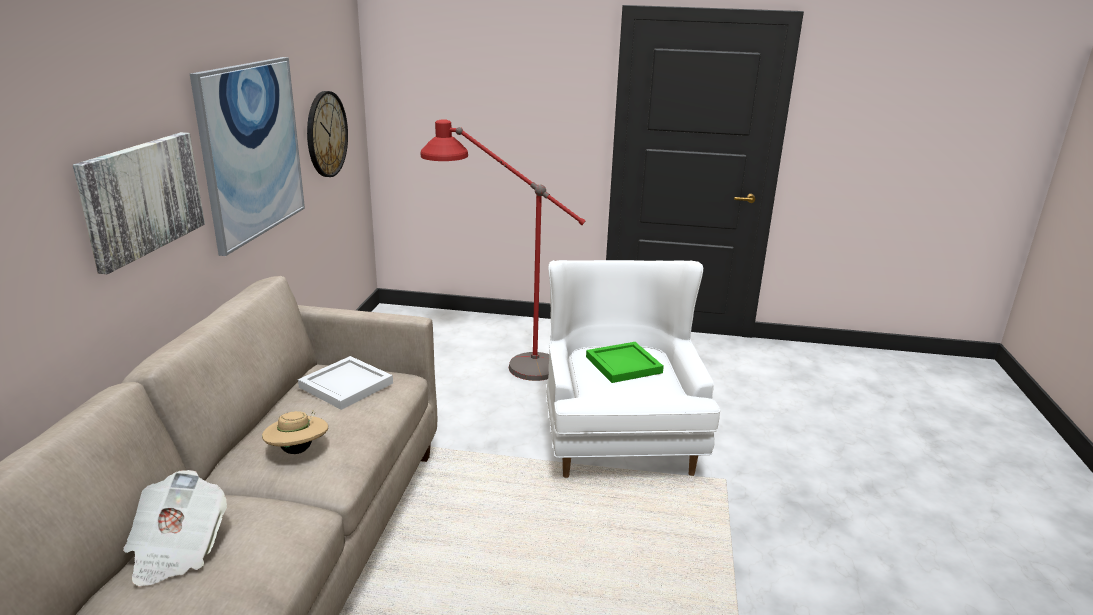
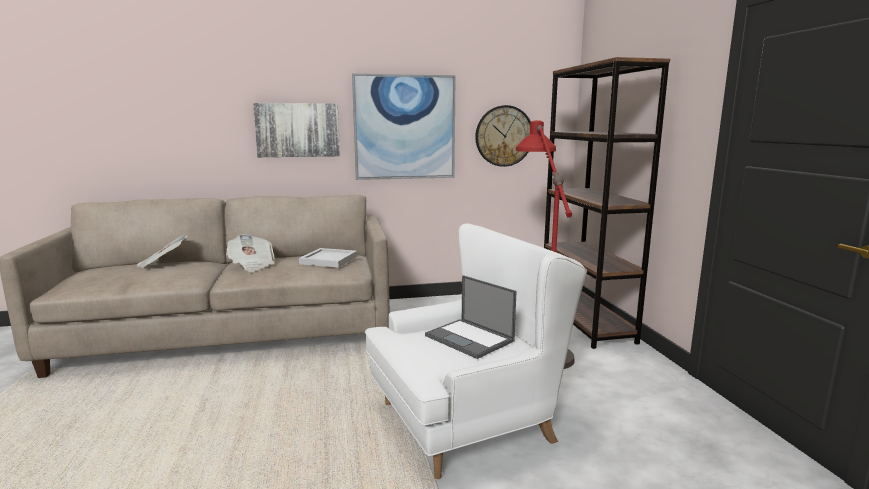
camera: 70 degrees right, 10 degrees down
beige hat [262,410,328,454] -> newspaper [226,234,274,272]
green tray [586,342,664,383] -> laptop [425,275,517,359]
none -> brown bookcase [544,57,670,349]

